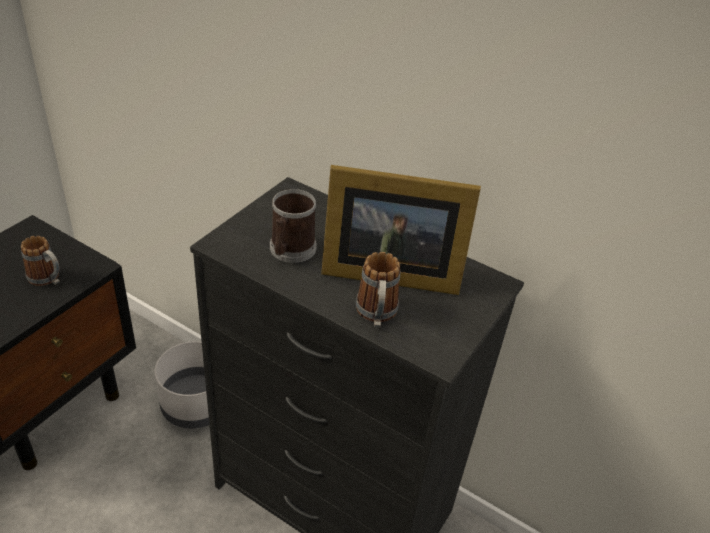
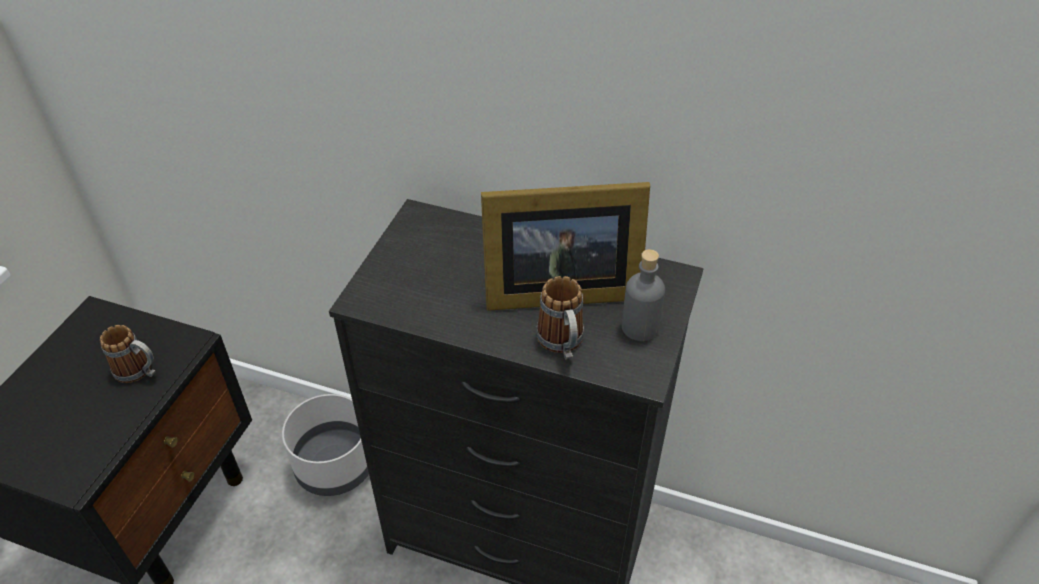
camera: 10 degrees left, 5 degrees up
mug [270,189,317,263] -> none
none -> grey bottle [622,249,665,341]

